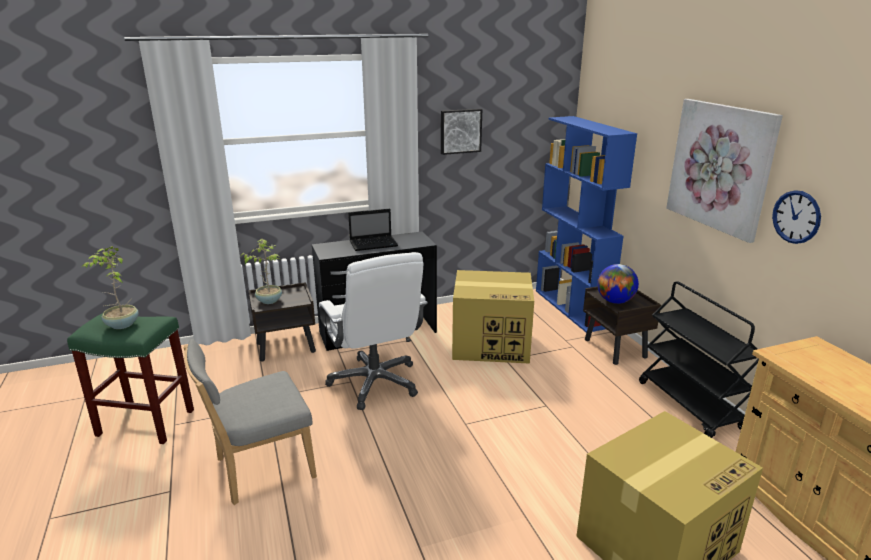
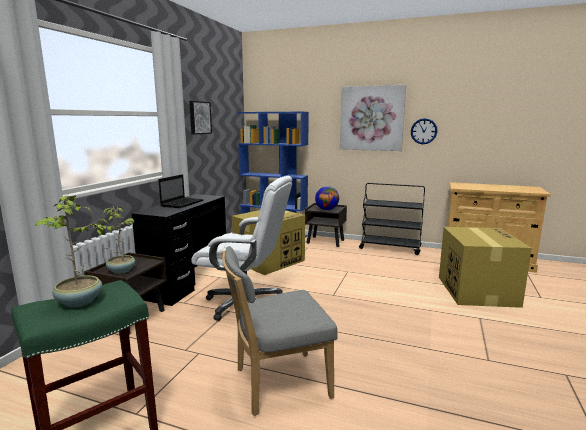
camera: 50 degrees left, 10 degrees down
grey chair [184,339,317,505] -> grey chair turned 60 degrees clockwise [221,246,338,416]

